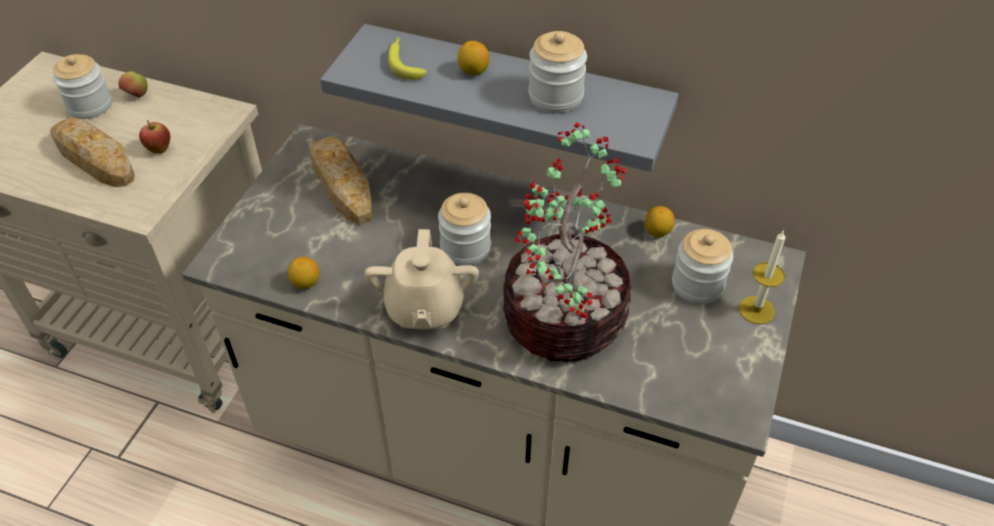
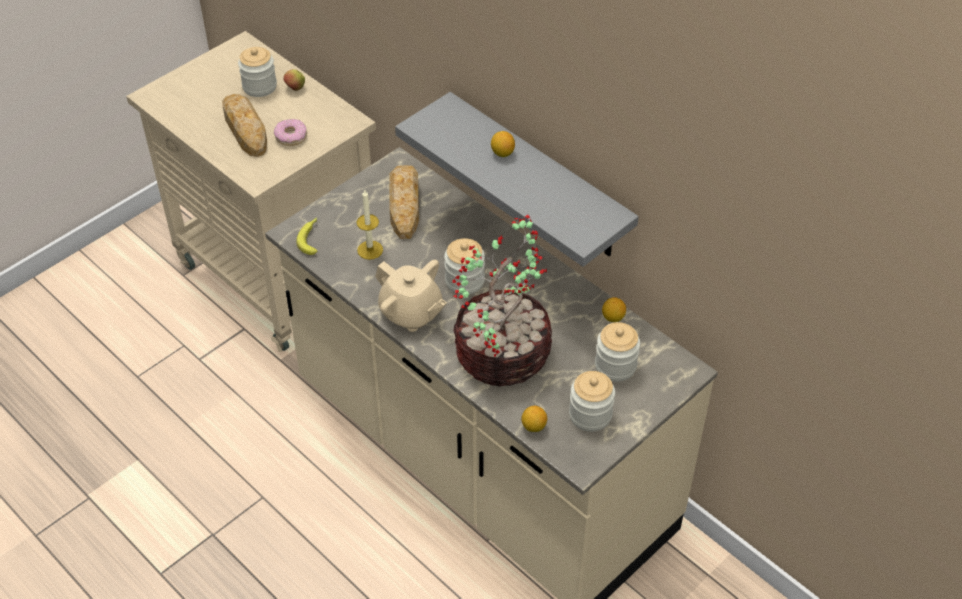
camera: 25 degrees right, 0 degrees up
apple [139,120,170,154] -> donut [274,119,307,146]
lemon [288,257,319,289] -> lemon moved to [521,406,547,432]
beige teapot [364,229,479,329] -> beige teapot turned 75 degrees counterclockwise [375,260,447,332]
banana [388,37,427,80] -> banana moved to [296,217,318,255]
jar [528,31,587,113] -> jar moved to [569,371,615,432]
candle [739,230,785,324] -> candle moved to [357,190,383,260]

